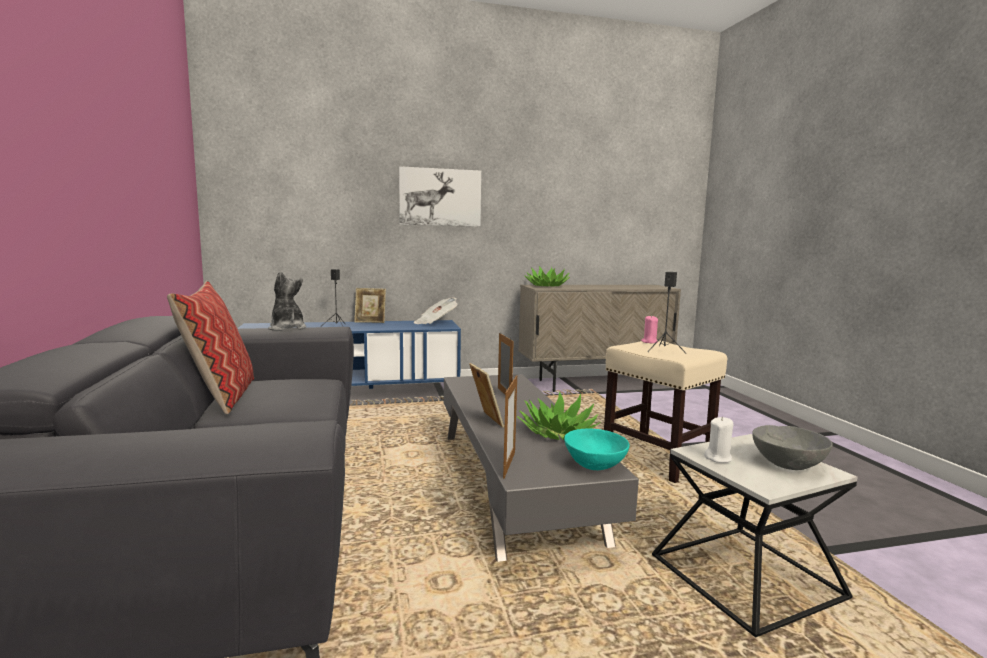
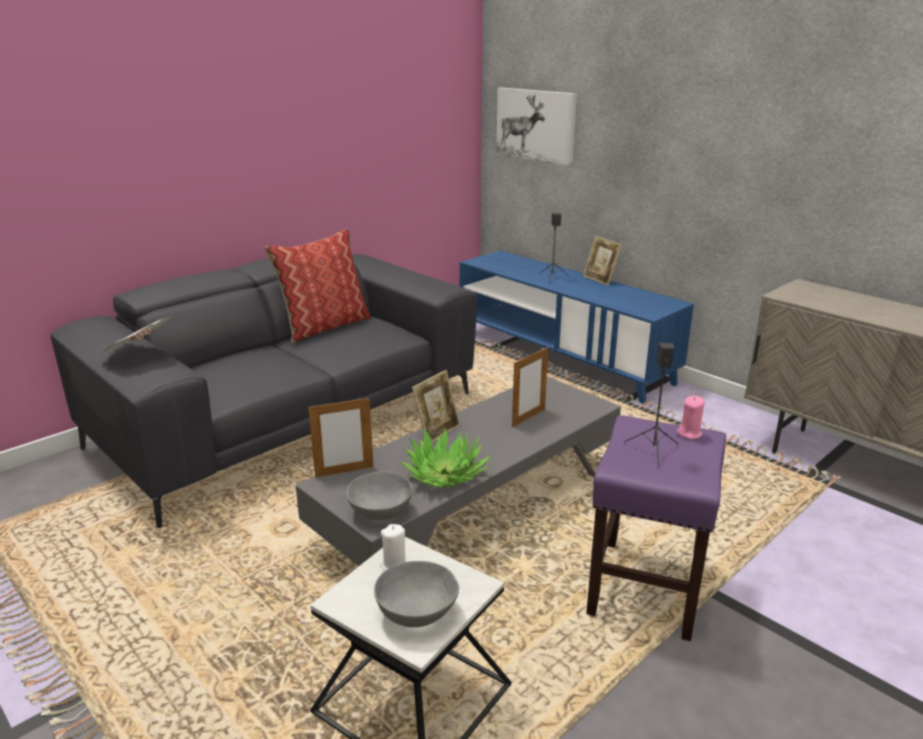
camera: 60 degrees right, 15 degrees up
plush toy [268,271,306,331] -> none
picture [399,166,481,227] -> picture moved to [496,88,577,166]
newspaper [414,297,458,324] -> newspaper moved to [99,315,173,355]
potted plant [524,266,570,286] -> none
turquoise bowl [564,428,630,470] -> grey bowl [347,472,412,520]
beige stool [604,340,727,483] -> purple stool [586,415,726,641]

